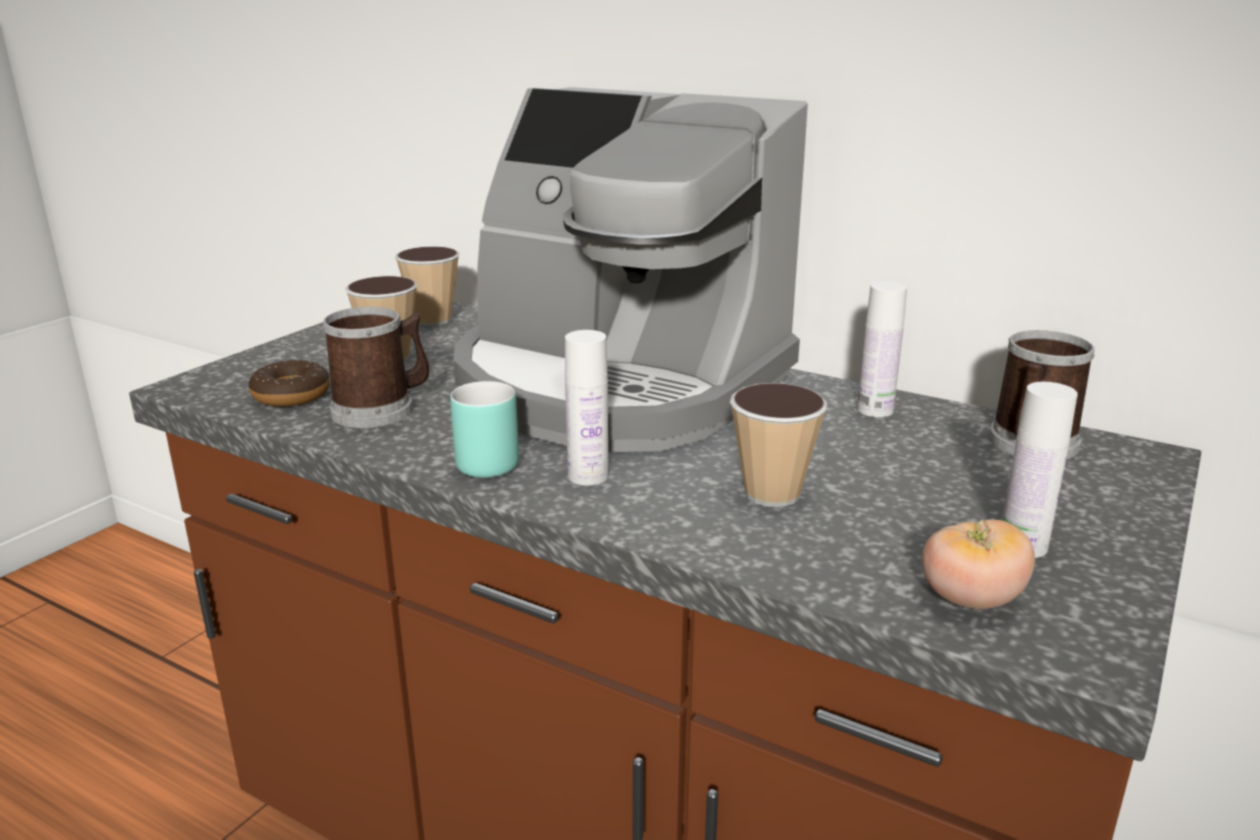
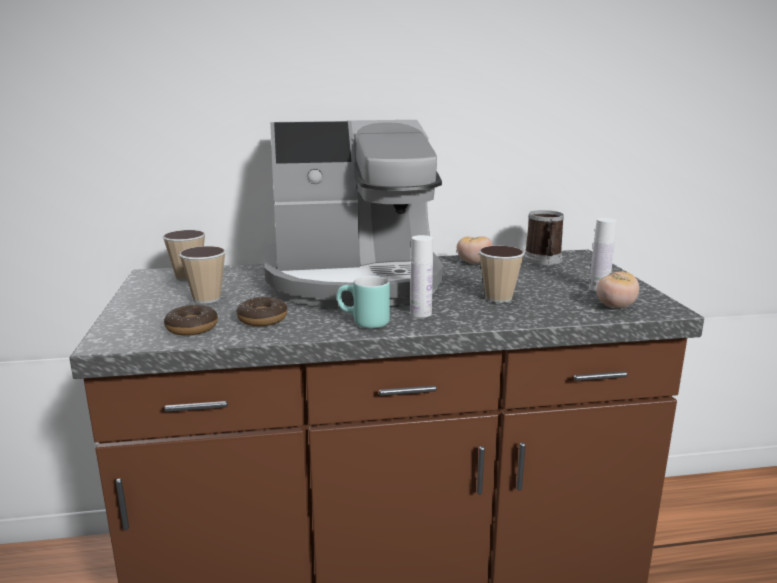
camera: 40 degrees left, 5 degrees down
mug [322,307,429,428] -> donut [236,297,287,326]
white bottle [857,281,907,417] -> tomato [457,236,493,264]

